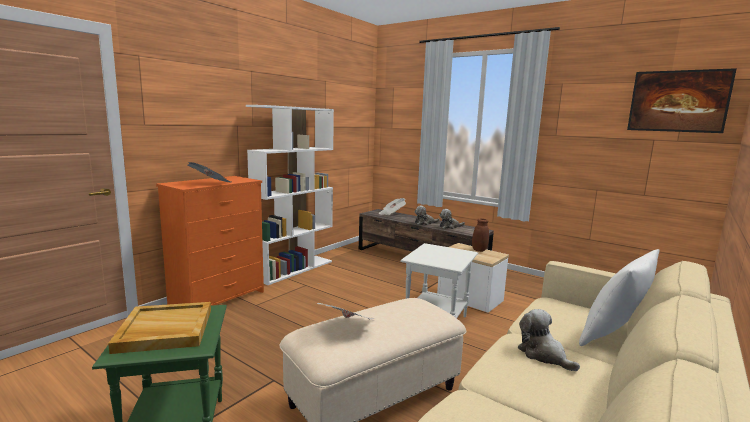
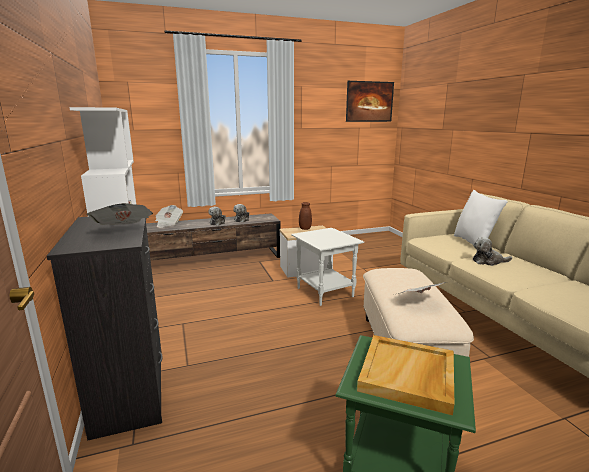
camera: 55 degrees left, 5 degrees up
orange dresser [156,176,264,306] -> black dresser [47,217,163,441]

